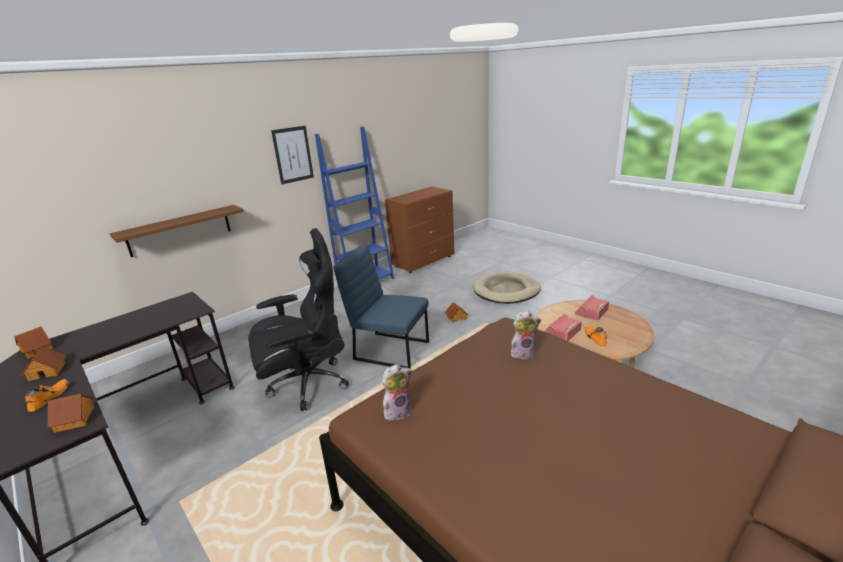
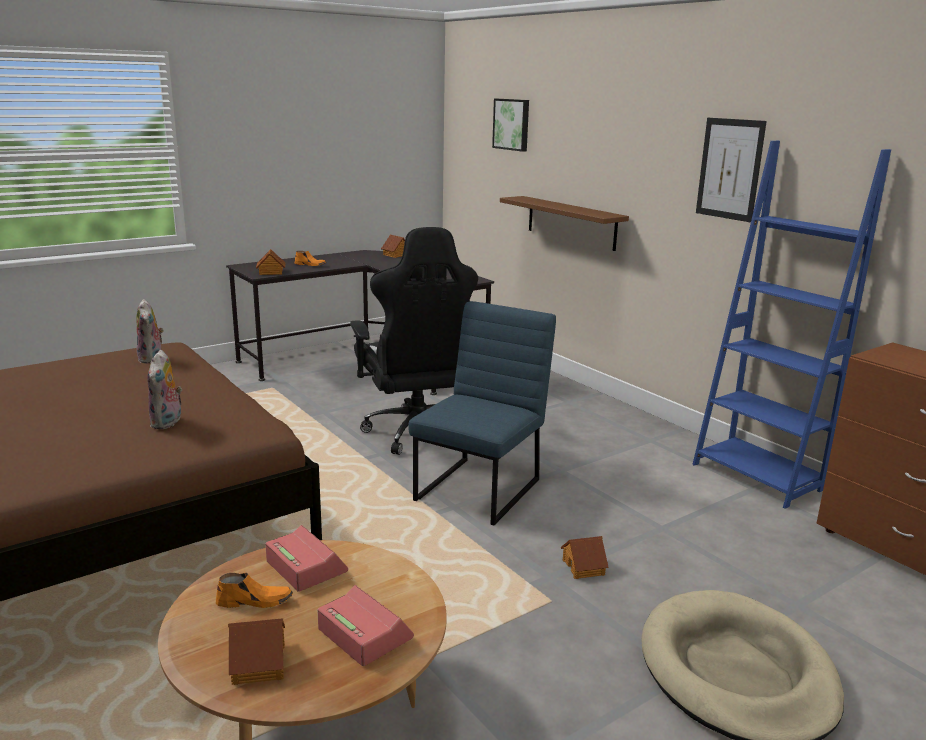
camera: 95 degrees right, 5 degrees down
toy house [20,346,66,382] -> toy house moved to [228,618,285,685]
none -> picture [492,99,529,152]

